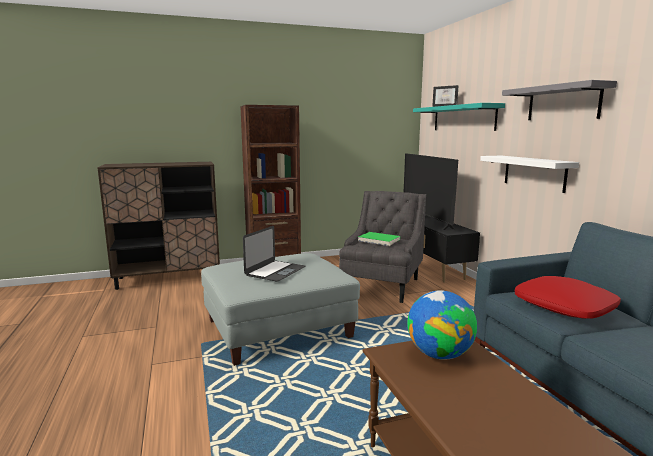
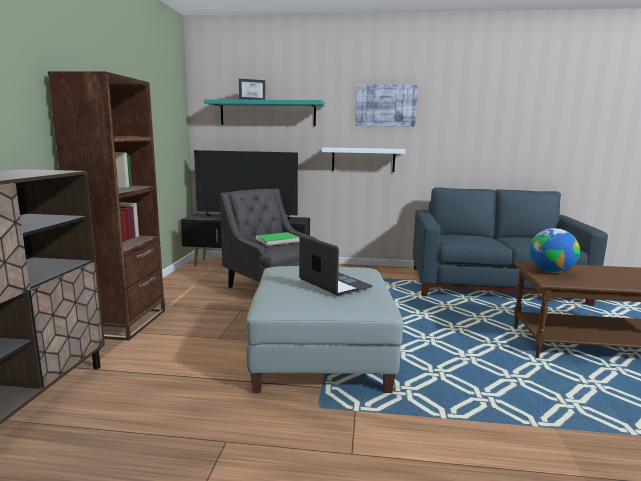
camera: 65 degrees left, 0 degrees up
grey shelf [502,80,617,120] -> picture [355,84,418,127]
red pillow [515,276,621,319] -> none

